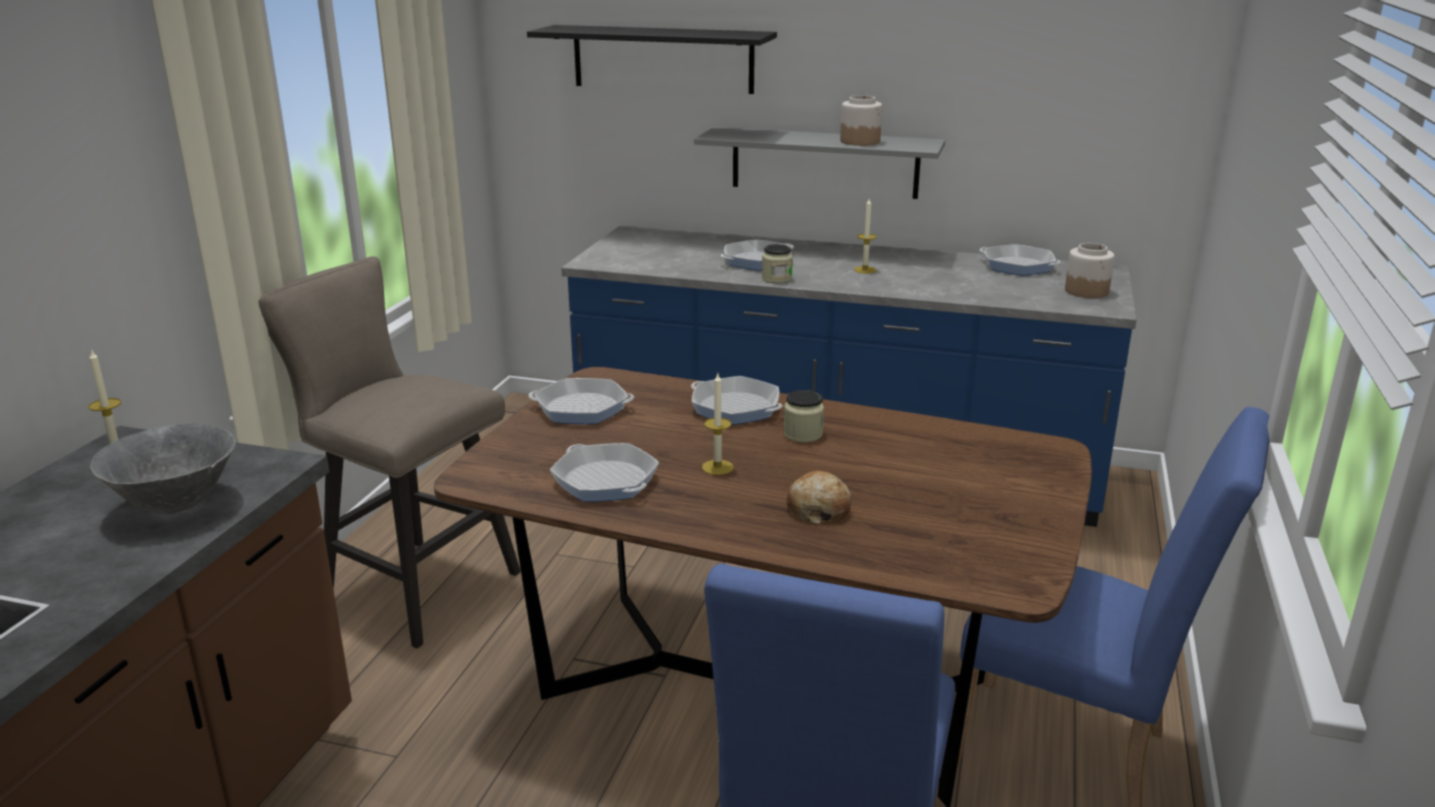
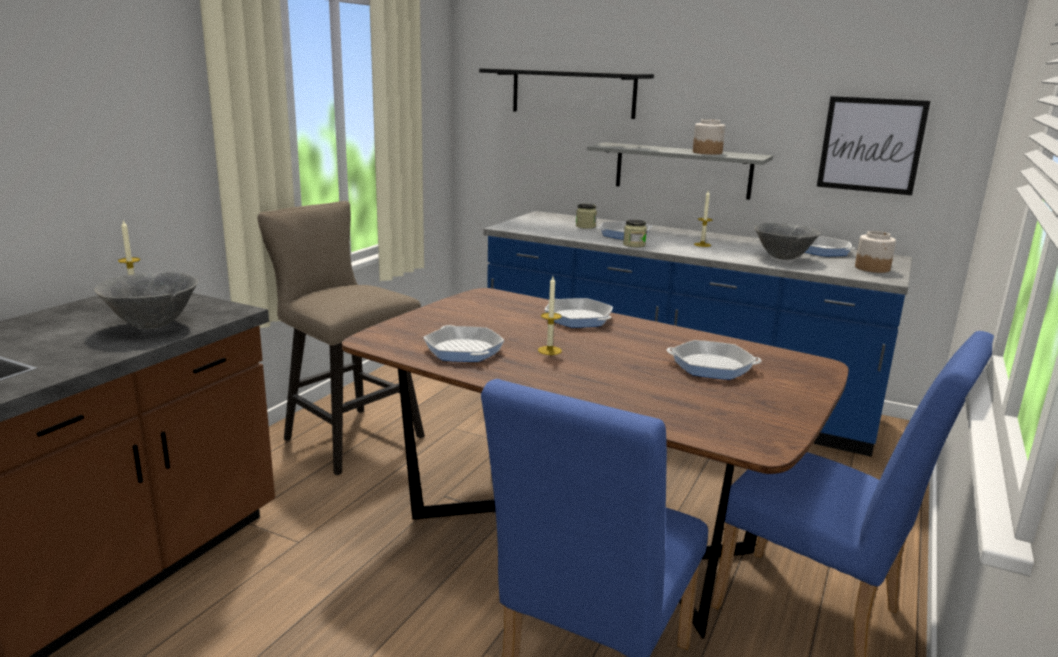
camera: 10 degrees right, 5 degrees down
frying pan [529,378,634,424] -> frying pan moved to [667,340,762,380]
jar [784,390,824,443] -> jar moved to [576,204,597,229]
bread [786,471,851,524] -> none
none -> grey bowl [754,223,821,260]
none -> picture [817,96,930,195]

